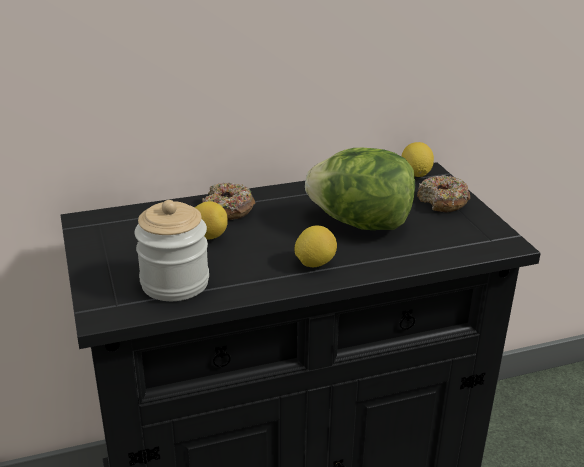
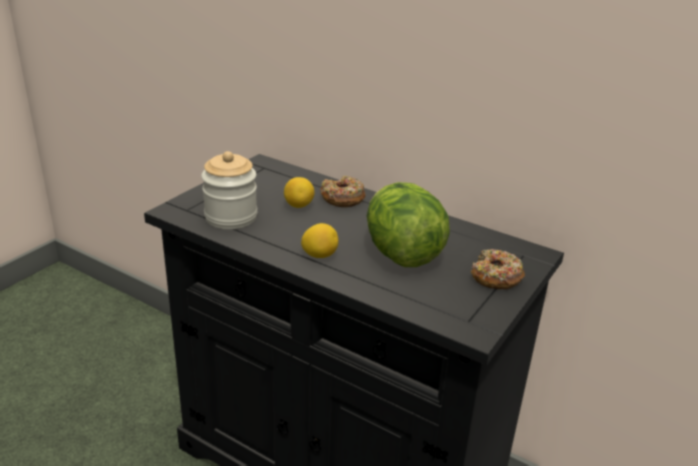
camera: 50 degrees right, 0 degrees up
lemon [401,142,434,177] -> none

